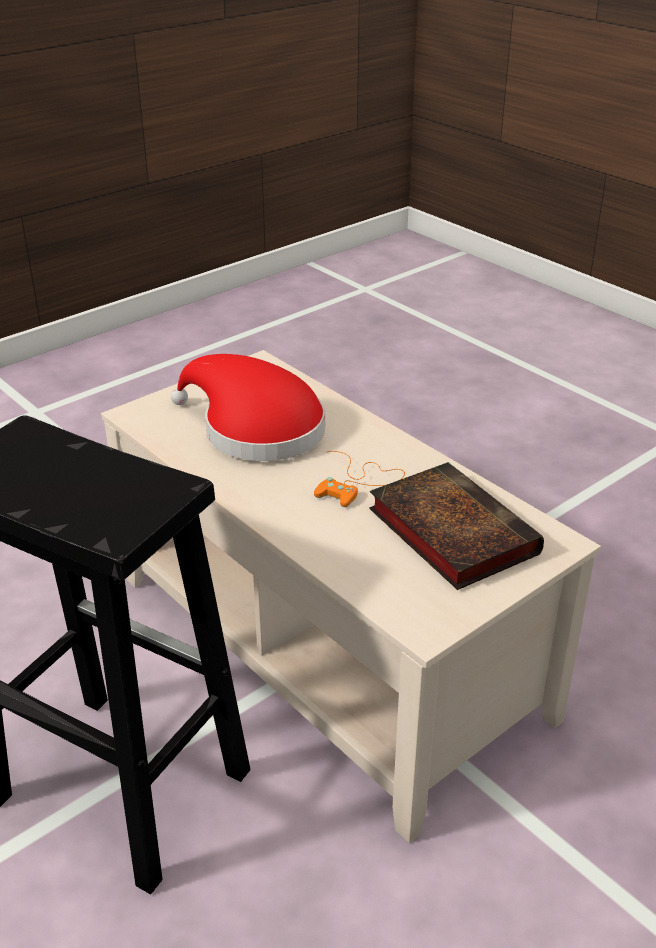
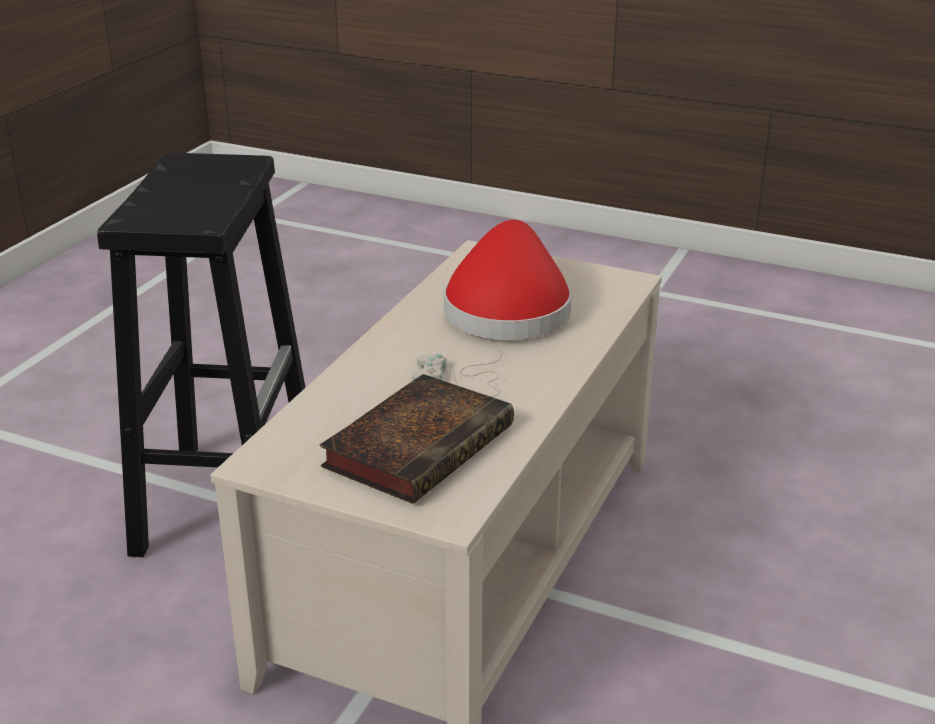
camera: 65 degrees right, 5 degrees down
orange game controller [314,451,405,507] -> white game controller [412,348,501,397]

